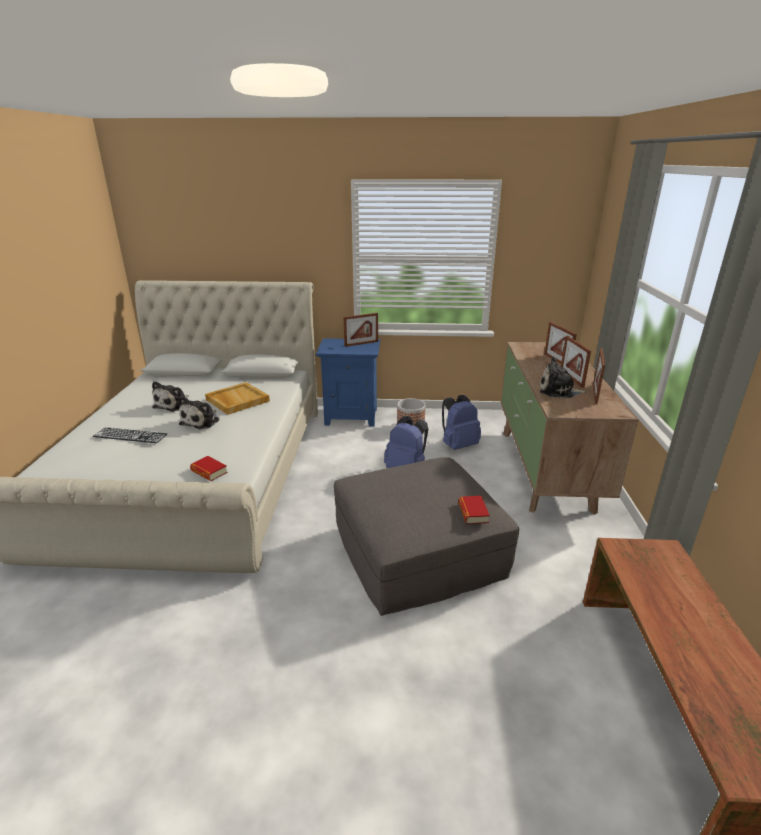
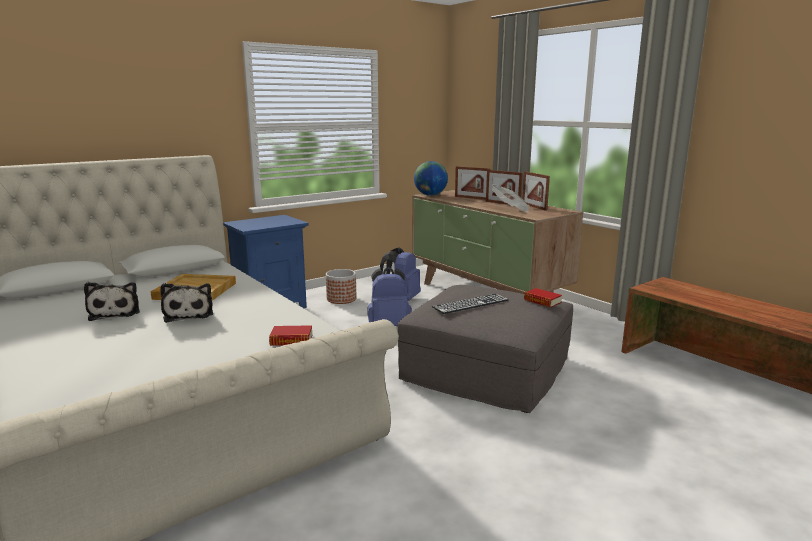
camera: 40 degrees left, 10 degrees down
keyboard [93,427,167,443] -> keyboard moved to [432,294,509,314]
picture frame [343,313,378,347] -> none
plush toy [540,357,587,398] -> newspaper [492,184,530,212]
none -> globe [414,161,448,196]

